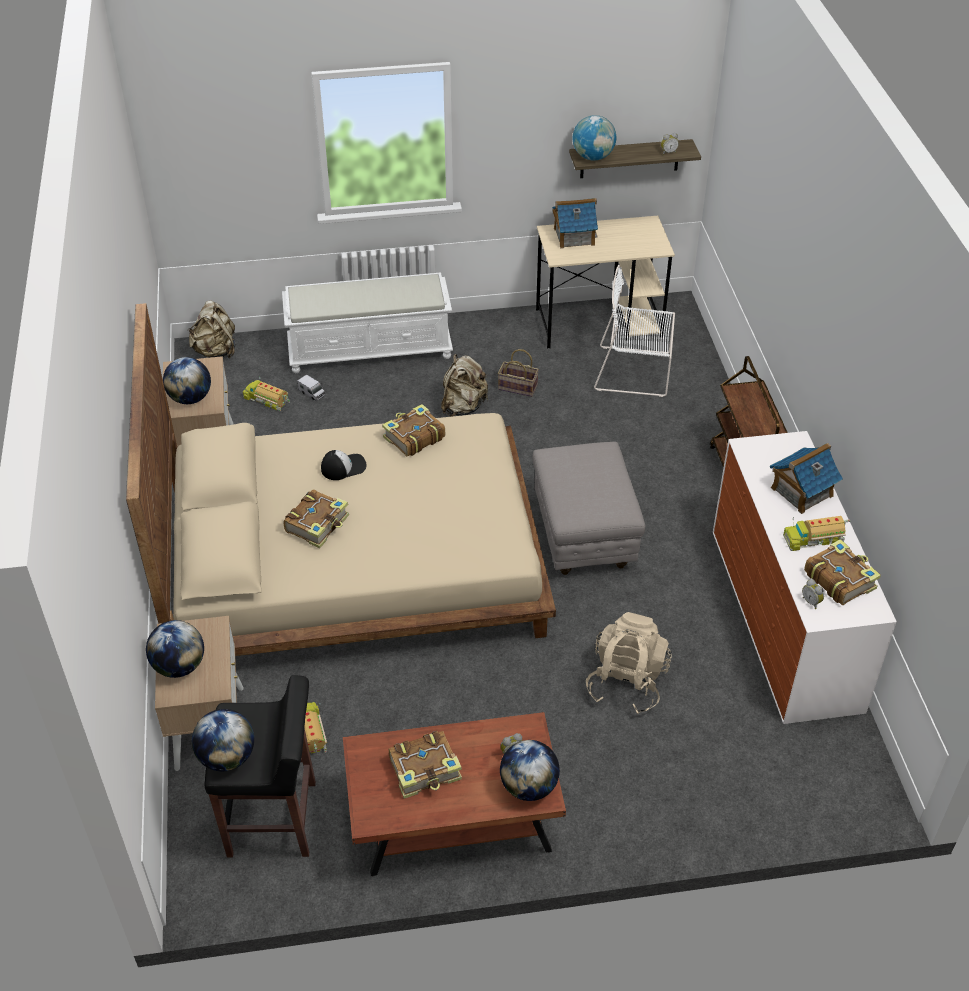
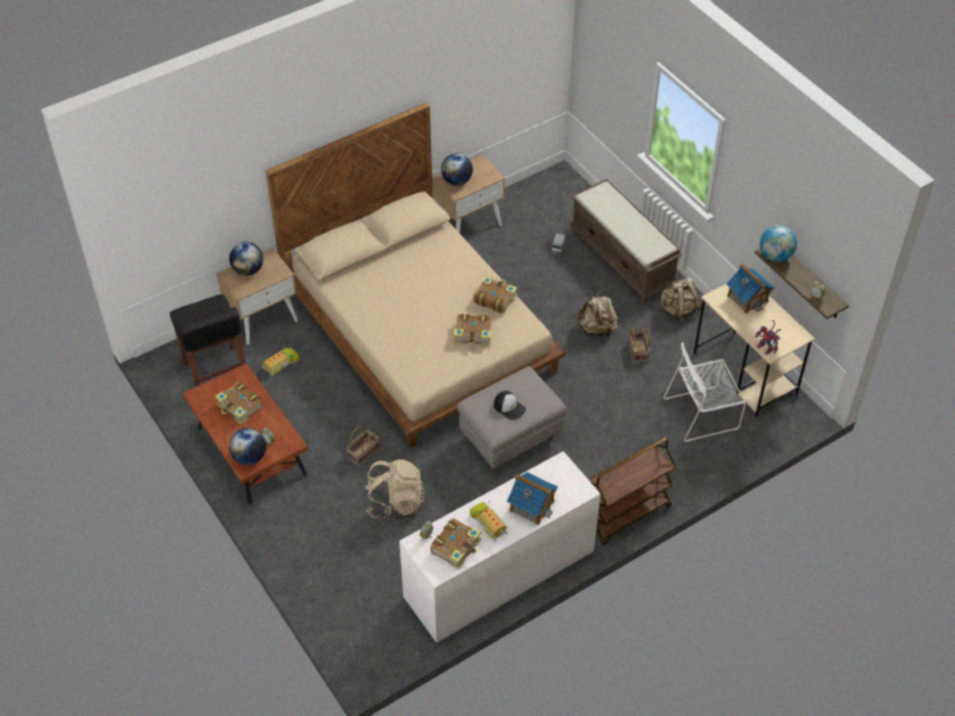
camera: 65 degrees right, 5 degrees up
beige backpack [188,301,235,359] -> beige backpack moved to [660,277,702,322]
globe [192,709,254,771] -> none
toy truck [243,377,290,411] -> none
white bench [282,272,453,373] -> brown bench [569,179,682,303]
book [284,489,349,548] -> book moved to [454,314,491,346]
cap [321,450,367,480] -> cap moved to [494,391,526,420]
white chair [594,265,675,397] -> white chair turned 90 degrees counterclockwise [663,342,746,442]
none -> basket [346,426,380,466]
none -> toy robot [755,320,781,355]

